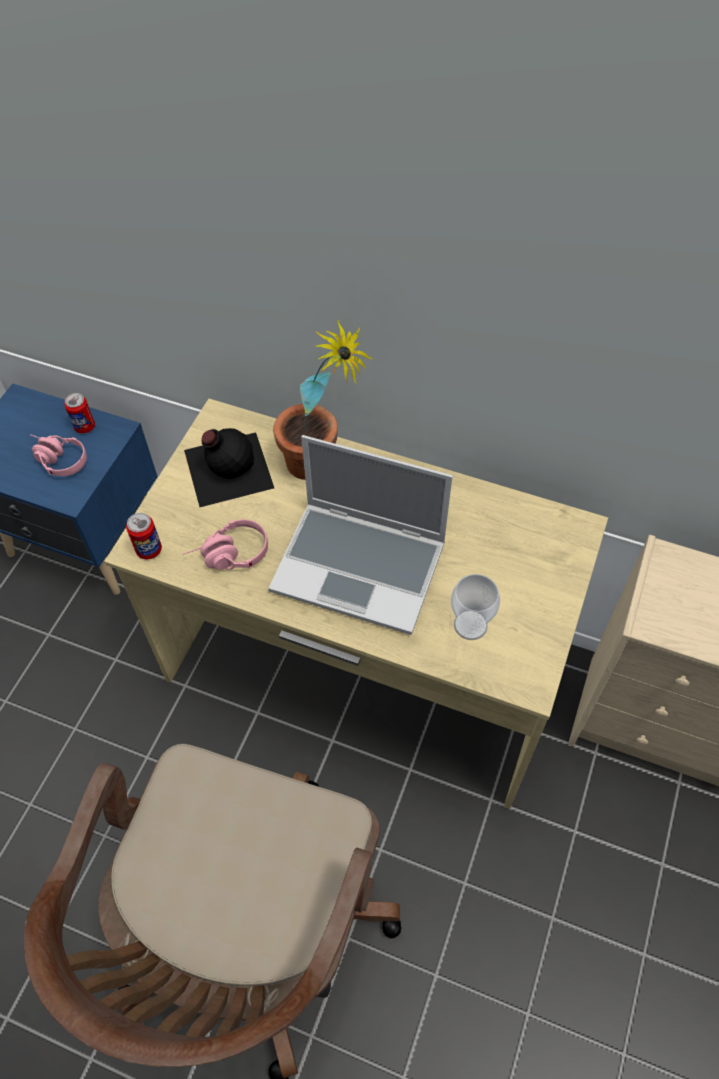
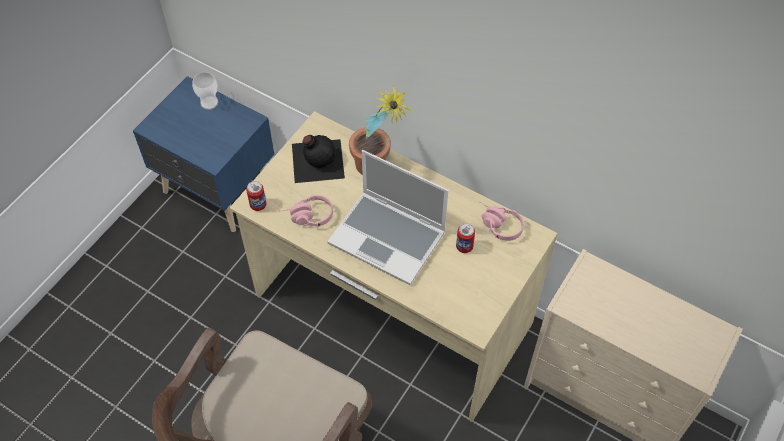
camera: 10 degrees right, 0 degrees up
pink headphones [30,434,87,476] -> pink headphones moved to [480,202,524,241]
can [64,393,95,434] -> can moved to [456,223,475,253]
cup [451,574,500,640] -> cup moved to [192,72,218,110]

